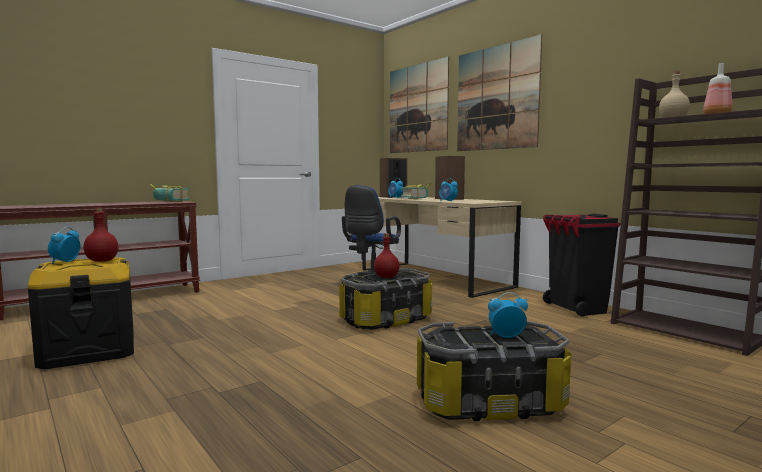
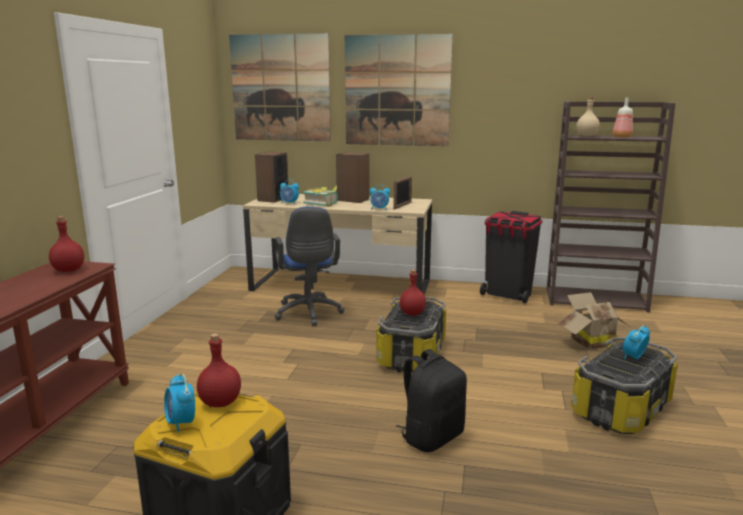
camera: 40 degrees left, 10 degrees up
book [150,184,190,202] -> red bottle [49,216,84,272]
none -> picture frame [393,176,412,210]
none -> black backpack [396,349,467,452]
none -> cardboard box [558,292,629,350]

